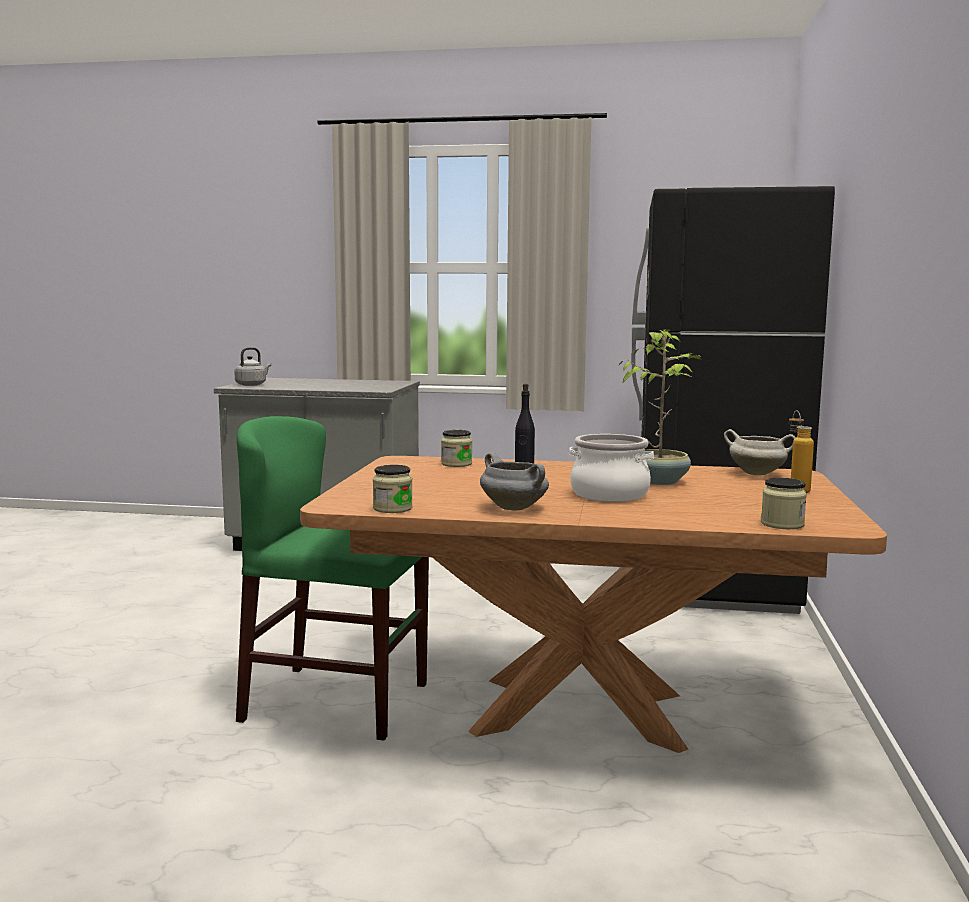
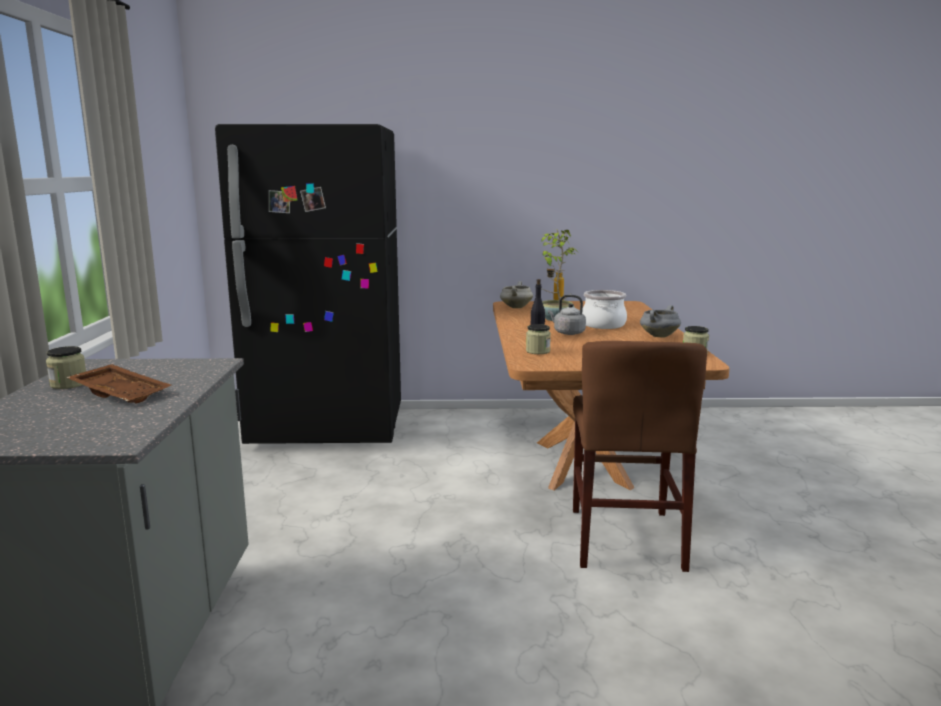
camera: 100 degrees left, 5 degrees up
grey kettle [234,347,271,386] -> grey kettle moved to [548,295,586,335]
green chair [236,416,429,741] -> brown chair [573,341,707,572]
jar [761,478,807,529] -> jar moved to [46,346,86,389]
none -> brown tray [66,364,171,403]

